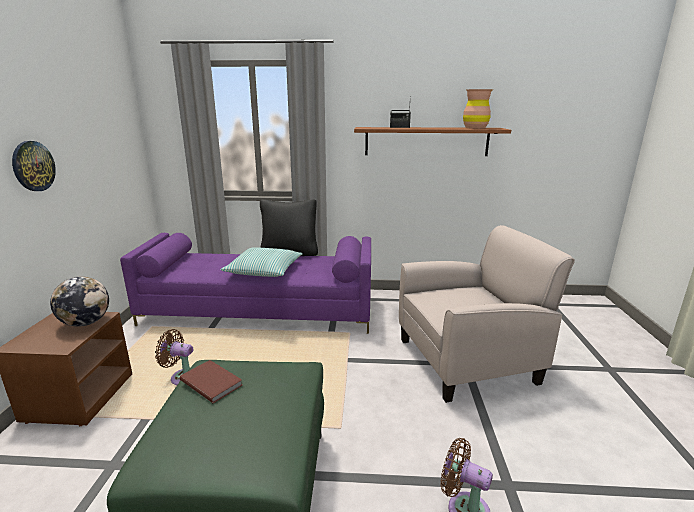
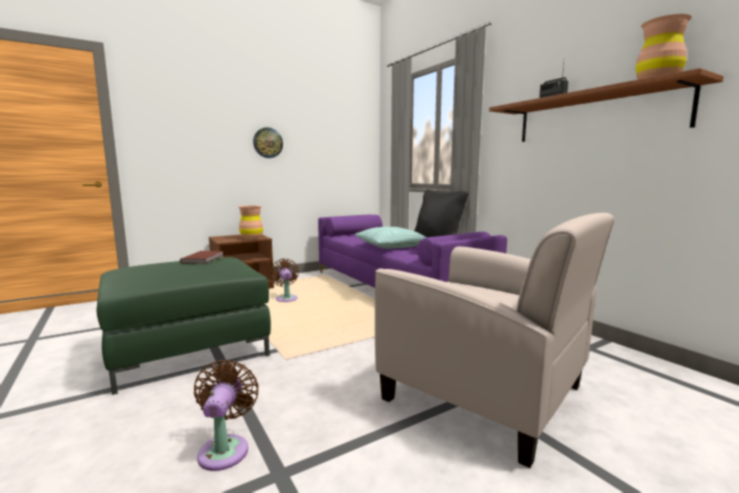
camera: 55 degrees right, 10 degrees down
globe [50,277,109,327] -> brown vase [238,206,263,240]

